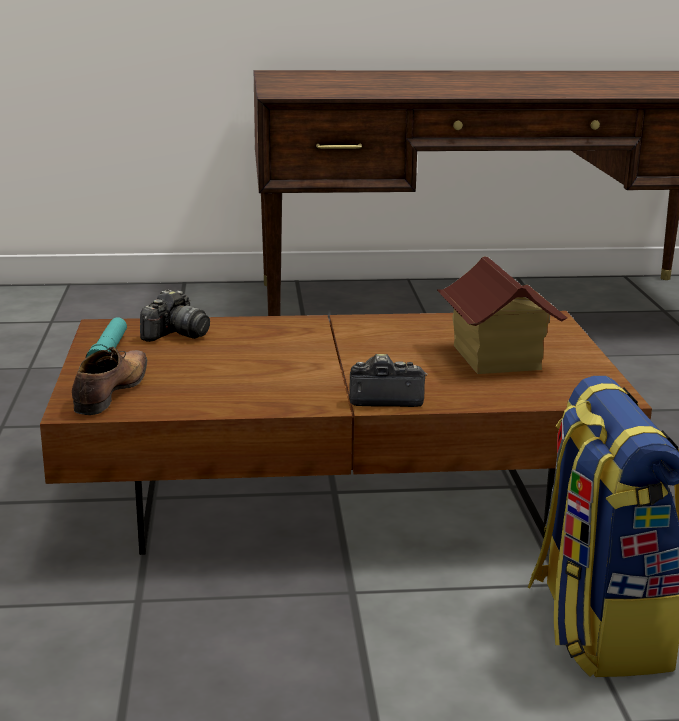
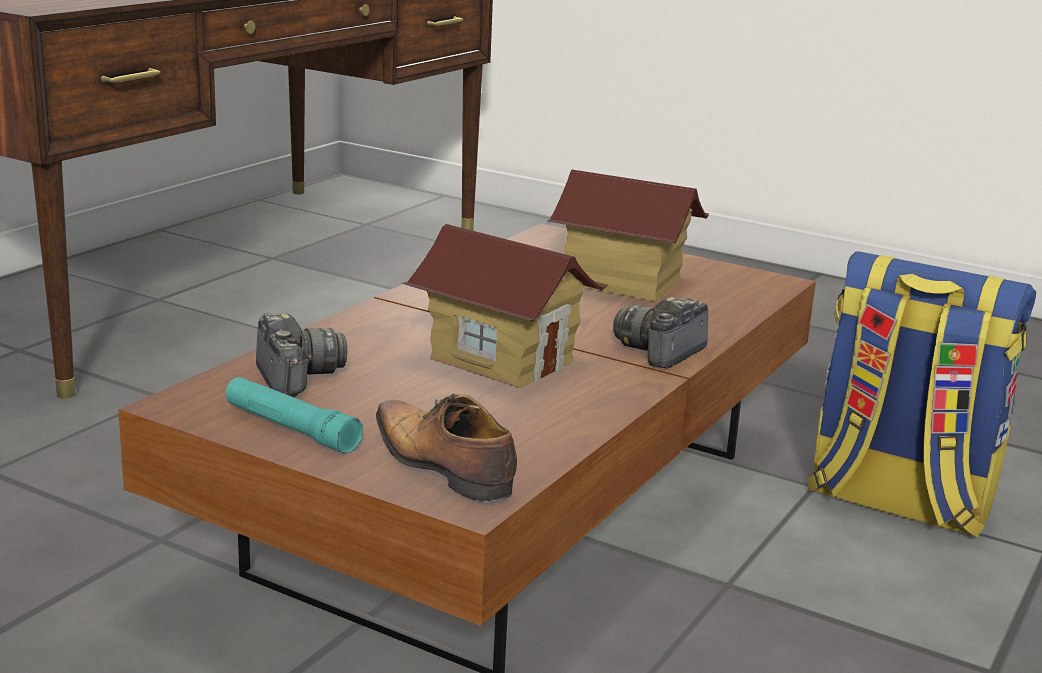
camera: 55 degrees left, 0 degrees up
none -> toy house [402,224,608,388]

